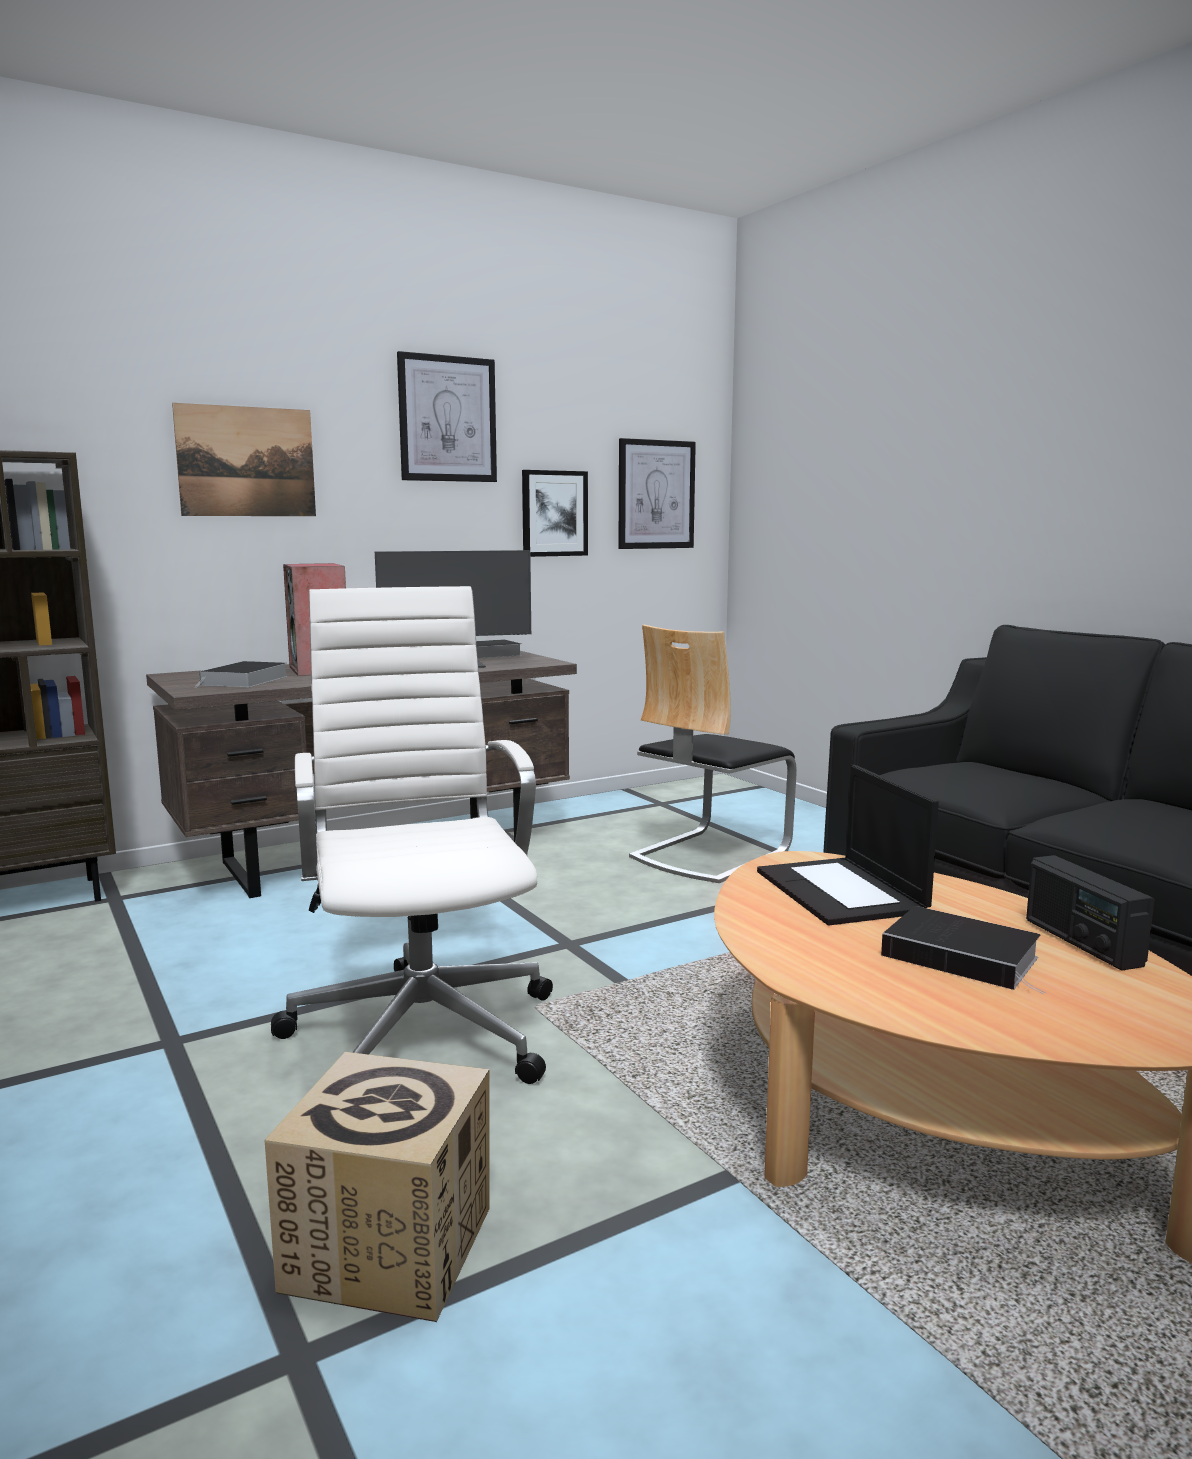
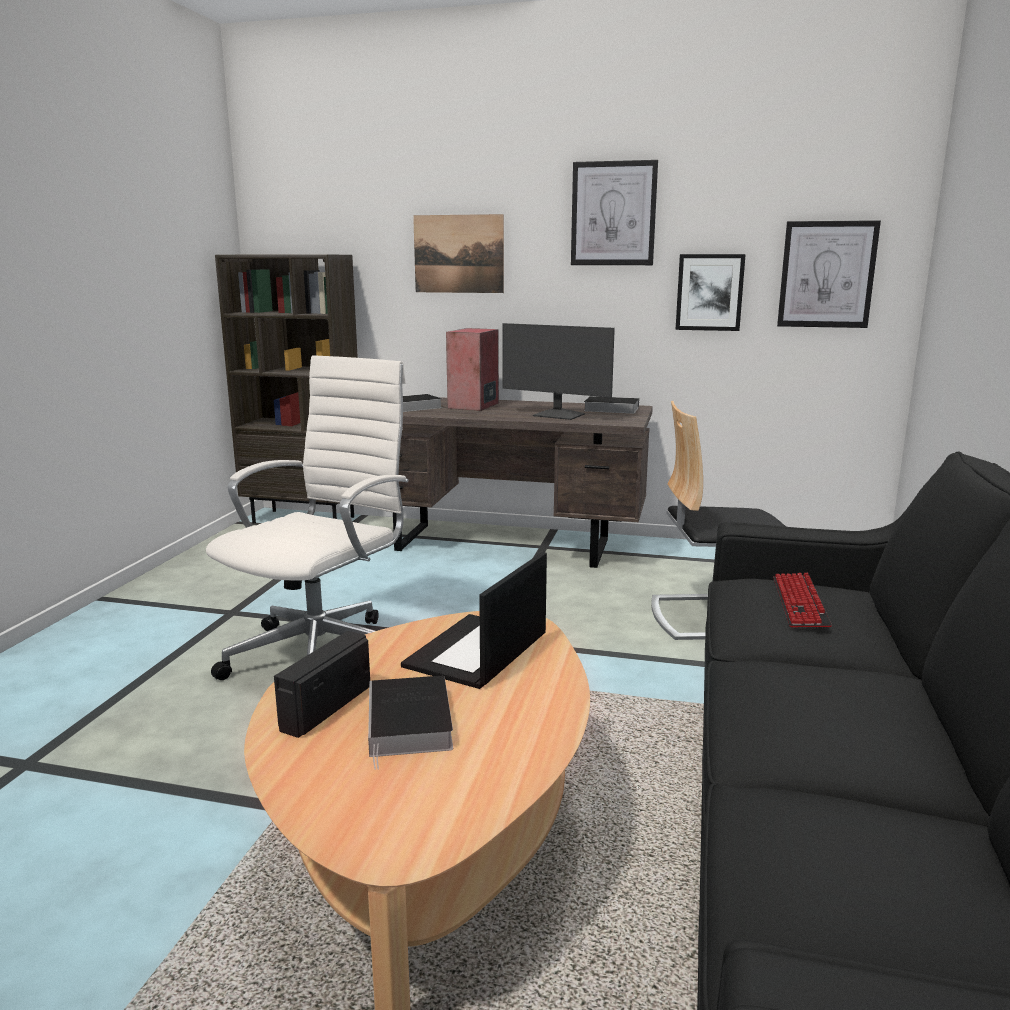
camera: 45 degrees right, 5 degrees up
cardboard box [265,1052,490,1322] -> none
radio [1026,855,1155,971] -> radio moved to [274,631,370,738]
none -> keyboard [773,573,832,627]

